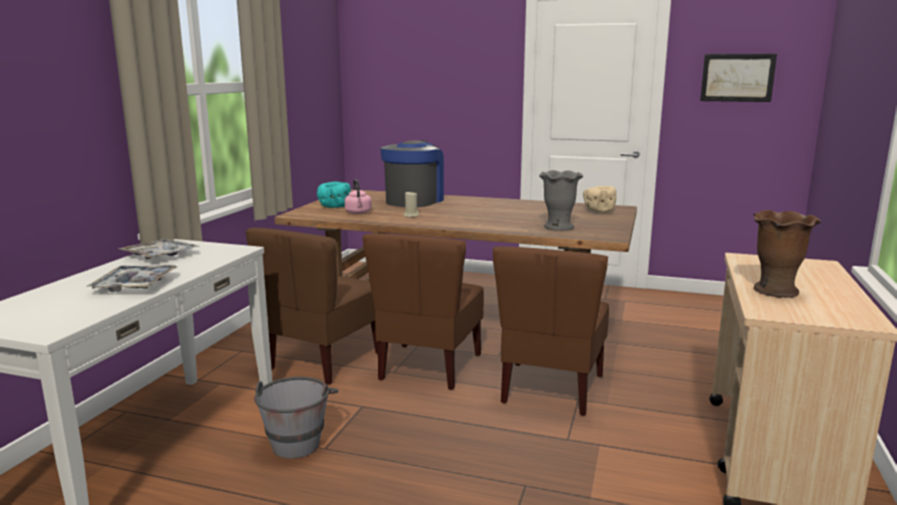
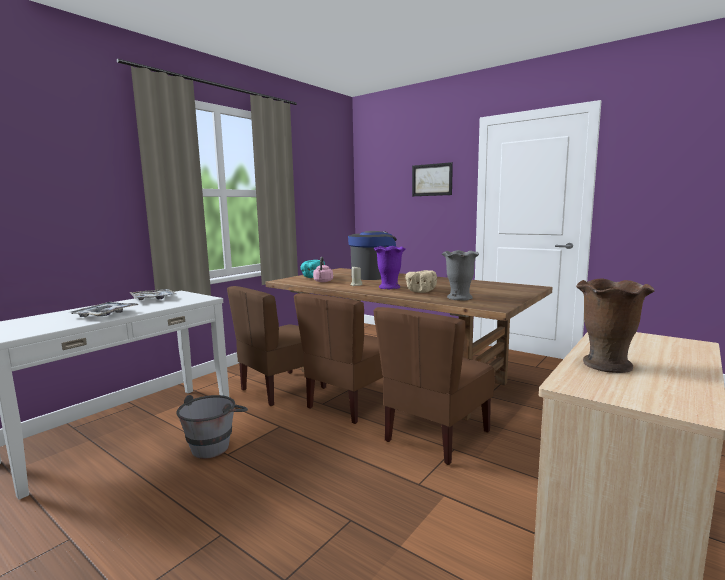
camera: 20 degrees right, 5 degrees down
beige bowl [583,186,616,212] -> beige bowl moved to [405,270,437,293]
picture [700,54,777,102] -> picture moved to [412,162,453,196]
none -> purple vase [374,246,406,289]

